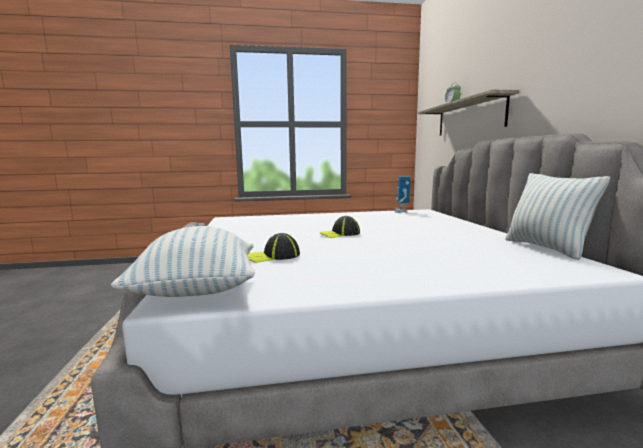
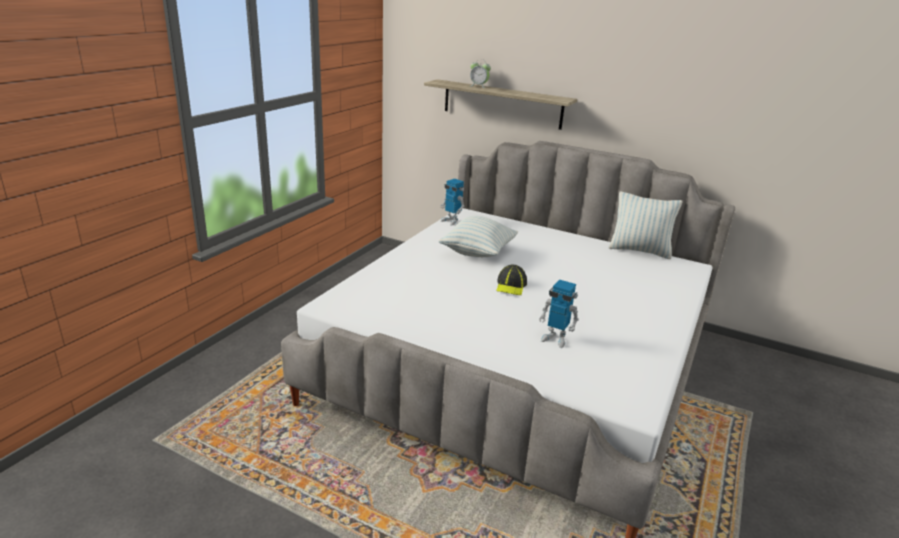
camera: 55 degrees left, 15 degrees up
pillow [111,226,255,297] -> pillow moved to [439,216,518,257]
cap [248,233,300,263] -> toy robot [539,279,579,348]

